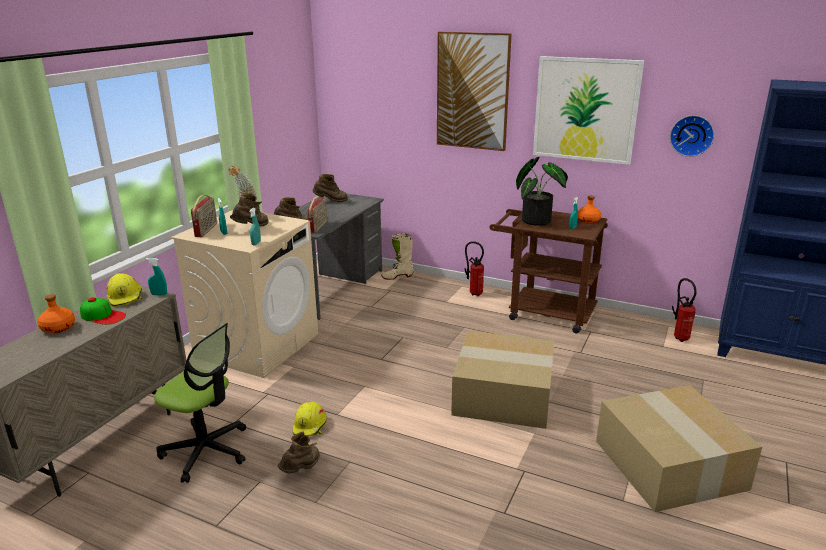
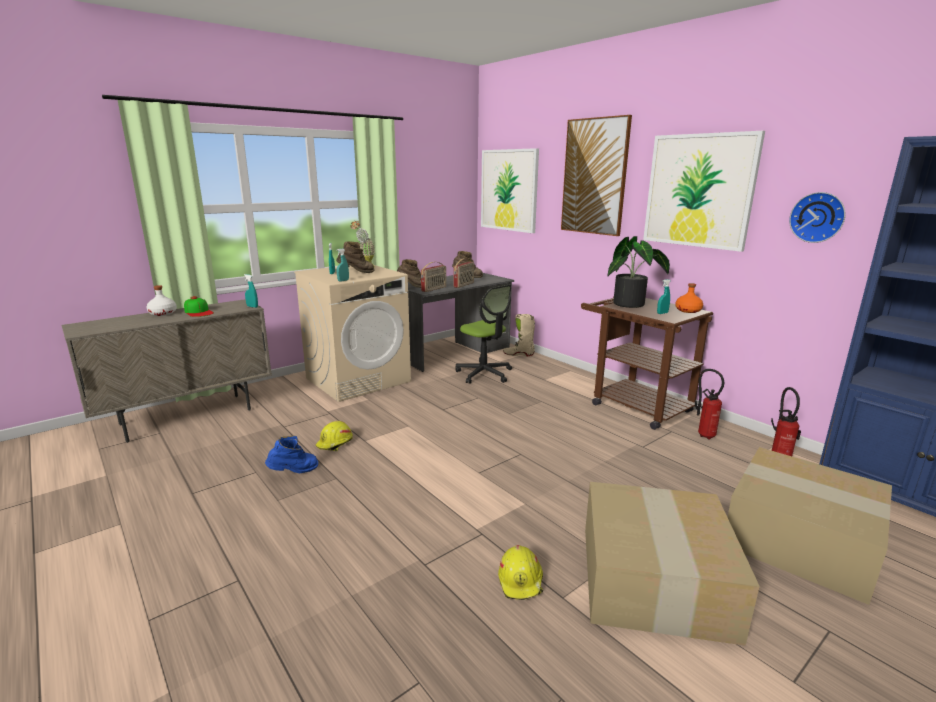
camera: 25 degrees right, 5 degrees down
orange bottle [37,294,75,333] -> white bottle [146,285,177,316]
yellow hard hat [106,273,142,307] -> yellow hard hat moved to [498,545,543,600]
office chair [154,323,246,483] -> office chair moved to [455,284,512,384]
radio [191,195,217,237] -> radio moved to [453,258,474,288]
brown boot [278,432,320,473] -> blue boot [265,435,319,473]
cardboard box [451,331,554,429] -> cardboard box moved to [728,447,892,605]
fire extinguisher [465,241,484,296] -> fire extinguisher moved to [695,369,724,439]
none -> picture [481,148,539,233]

